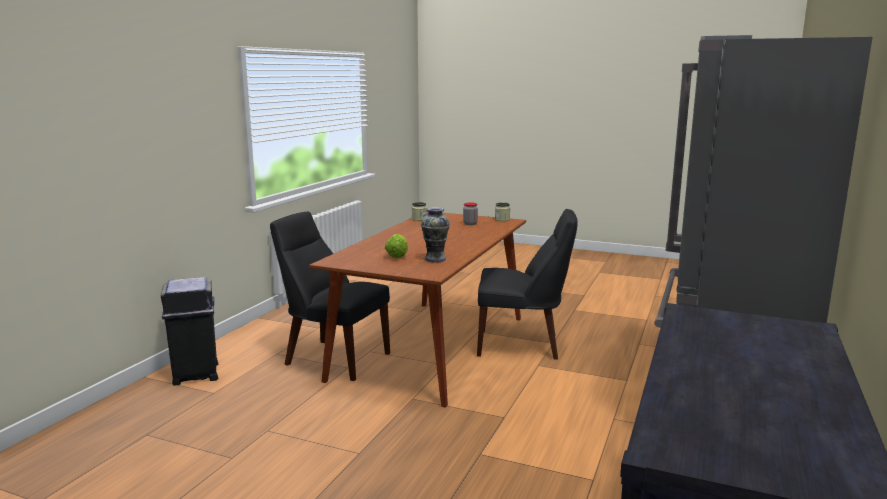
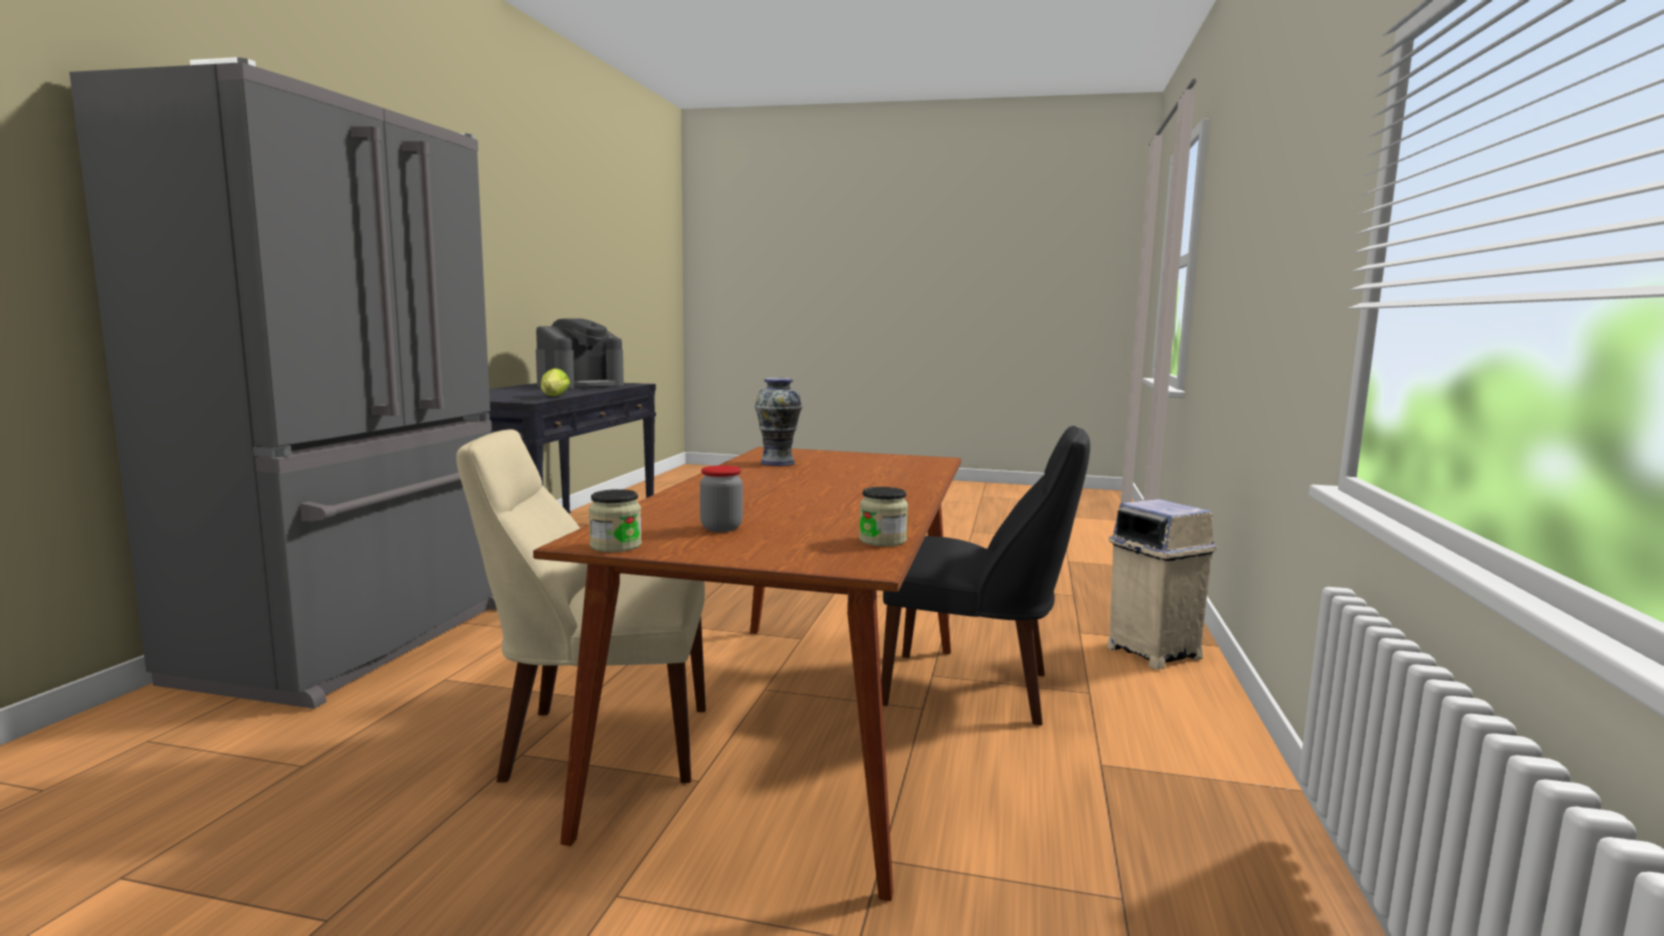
camera: 170 degrees right, 5 degrees down
black trash can [161,277,218,386] -> beige trash can [1107,499,1218,670]
lettuce [385,234,408,259] -> lettuce moved to [541,368,570,396]
black chair [477,209,578,360] -> beige chair [456,429,706,783]
none -> coffee machine [536,318,624,389]

